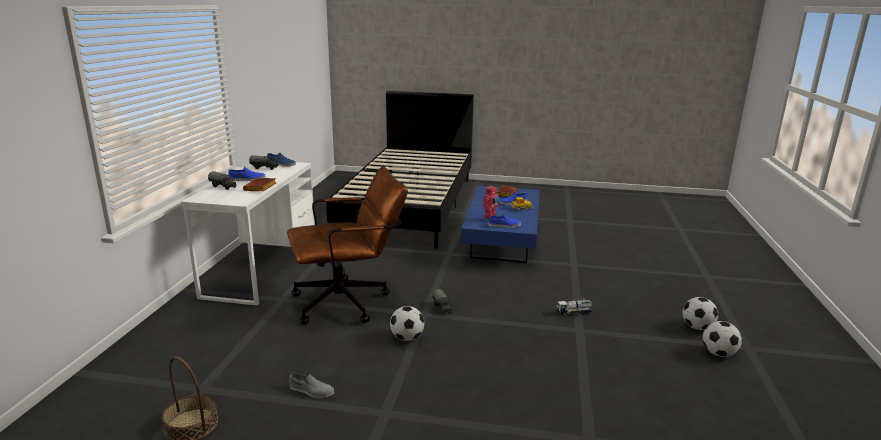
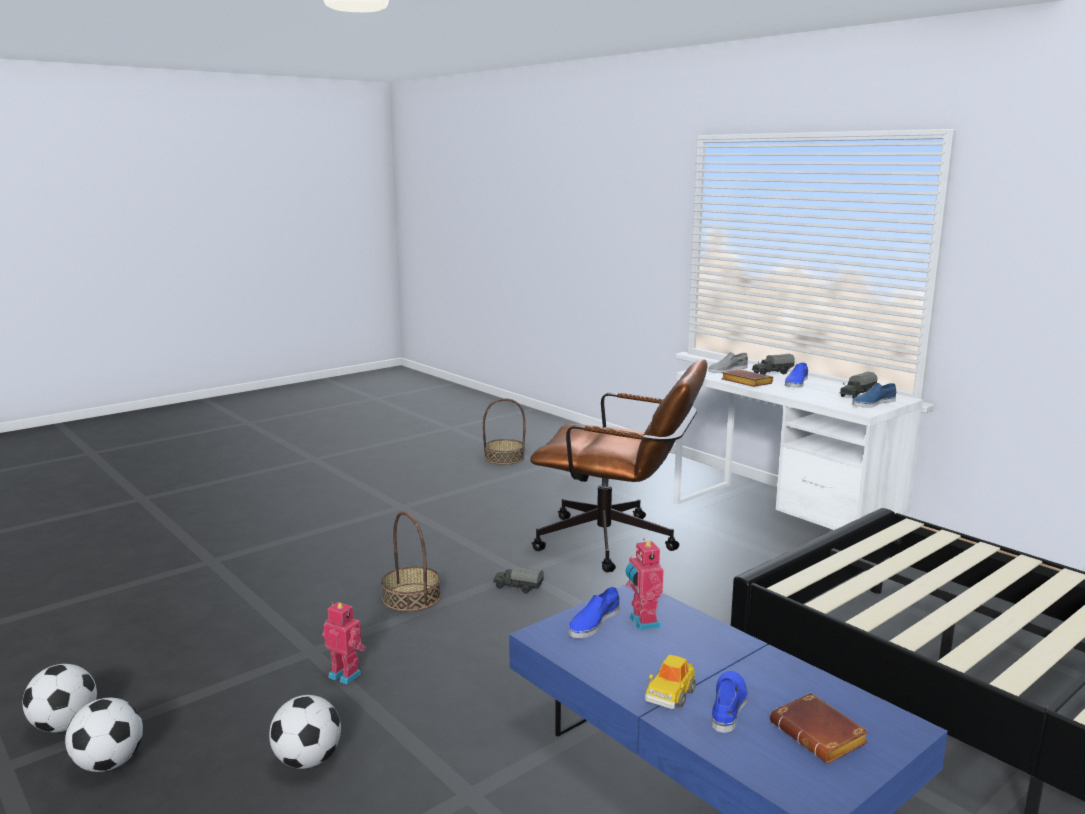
camera: 130 degrees right, 5 degrees down
brown office chair [287,166,408,325] -> brown office chair turned 90 degrees counterclockwise [530,359,707,572]
grey shoe [289,373,334,398] -> grey shoe moved to [708,352,748,373]
football [390,306,424,341] -> football moved to [269,695,341,769]
toy truck [556,298,592,316] -> toy robot [322,602,366,685]
none -> basket [381,511,441,612]

